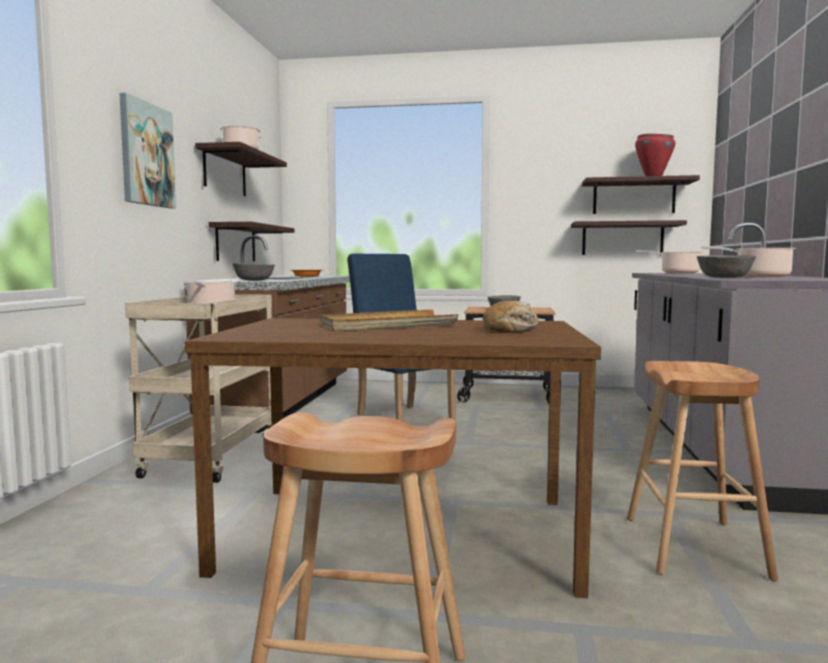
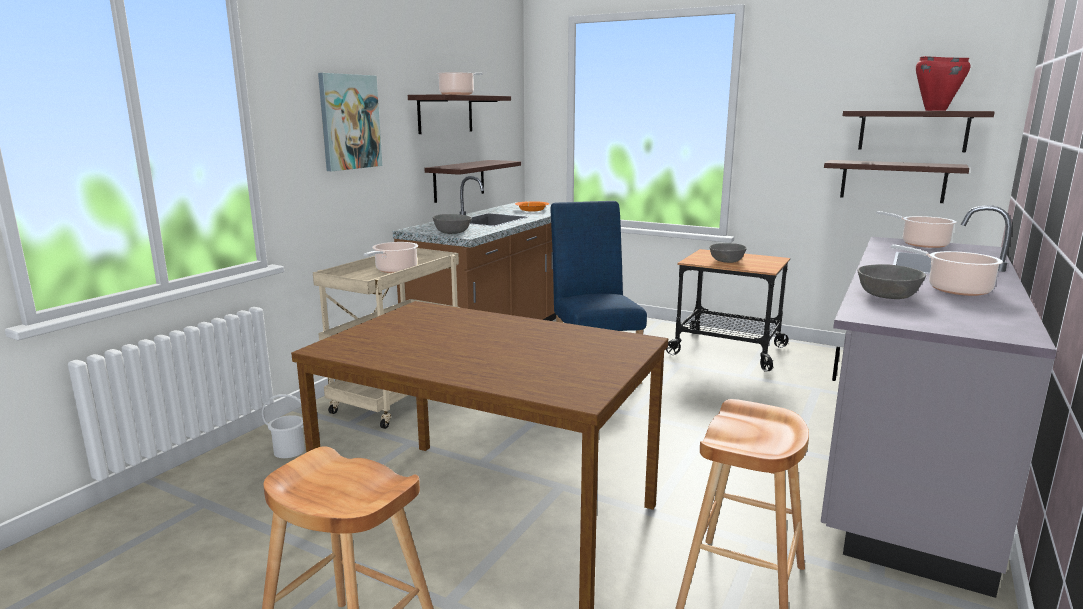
camera: 20 degrees right, 10 degrees up
beige tray [321,309,459,331] -> none
bread [483,301,538,333] -> none
none -> white bucket [262,394,305,458]

